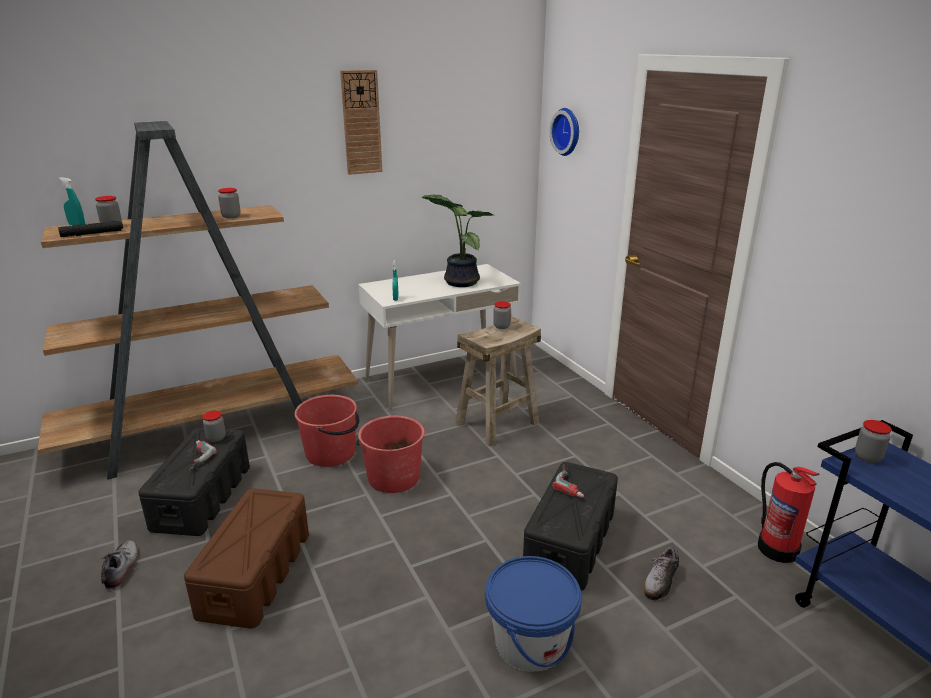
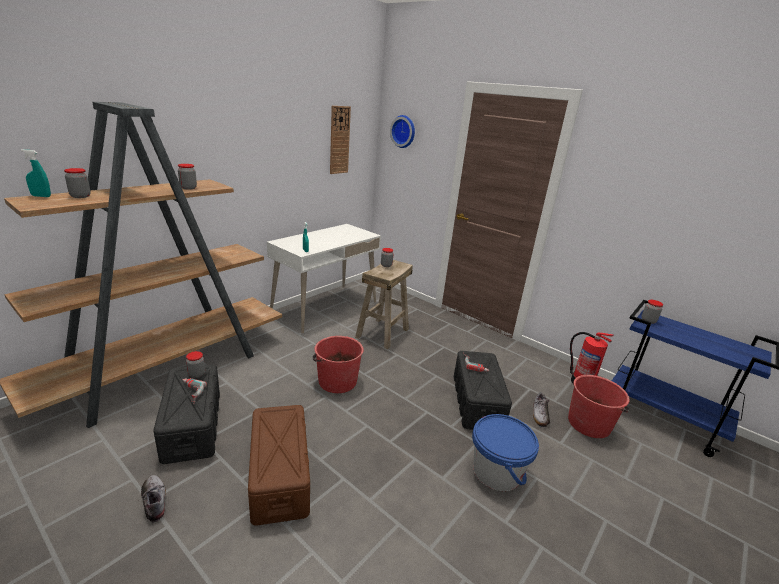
camera: 25 degrees left, 0 degrees up
black flashlight [58,221,123,237] -> none
red bucket [294,395,359,467] -> red bucket moved to [568,375,630,438]
wall clock [340,70,382,175] -> wall clock moved to [330,106,351,174]
potted plant [421,195,493,287] -> none

